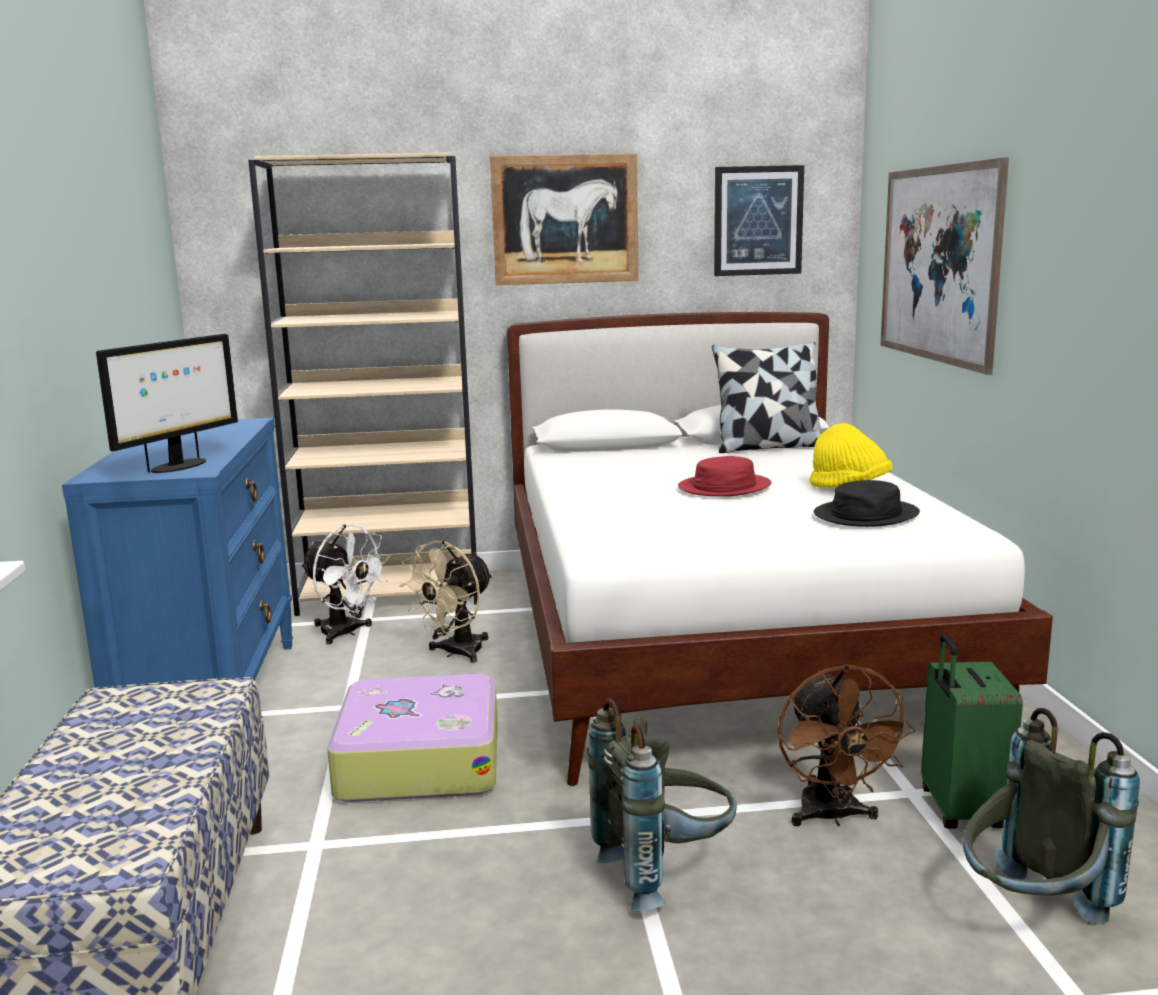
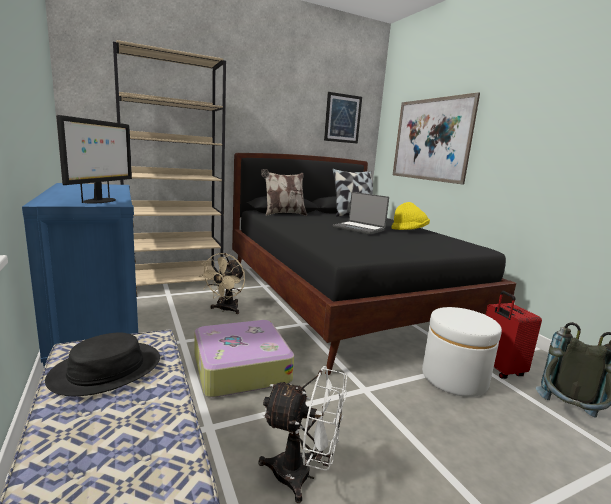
camera: 20 degrees left, 0 degrees up
white fan [300,524,390,644] -> white fan moved to [258,366,347,503]
picture [490,153,638,285] -> none
white bed [507,312,1053,786] -> black bed [232,153,516,375]
grey backpack [587,698,737,911] -> none
red hat [678,456,772,496] -> laptop [333,192,389,235]
brown fan [778,664,915,826] -> white ottoman [422,307,502,397]
black hat [814,480,920,527] -> black hat moved to [45,333,160,396]
green suitcase [921,633,1023,829] -> red suitcase [486,291,542,379]
none -> pillow [261,169,307,216]

